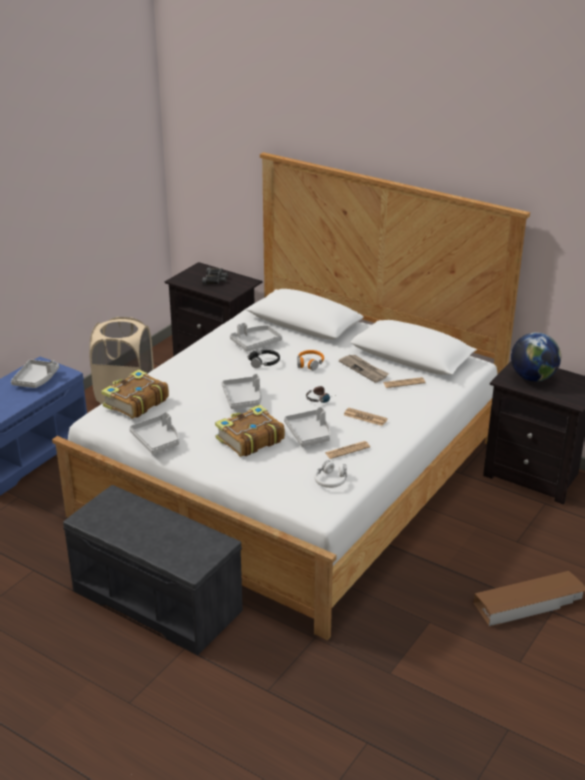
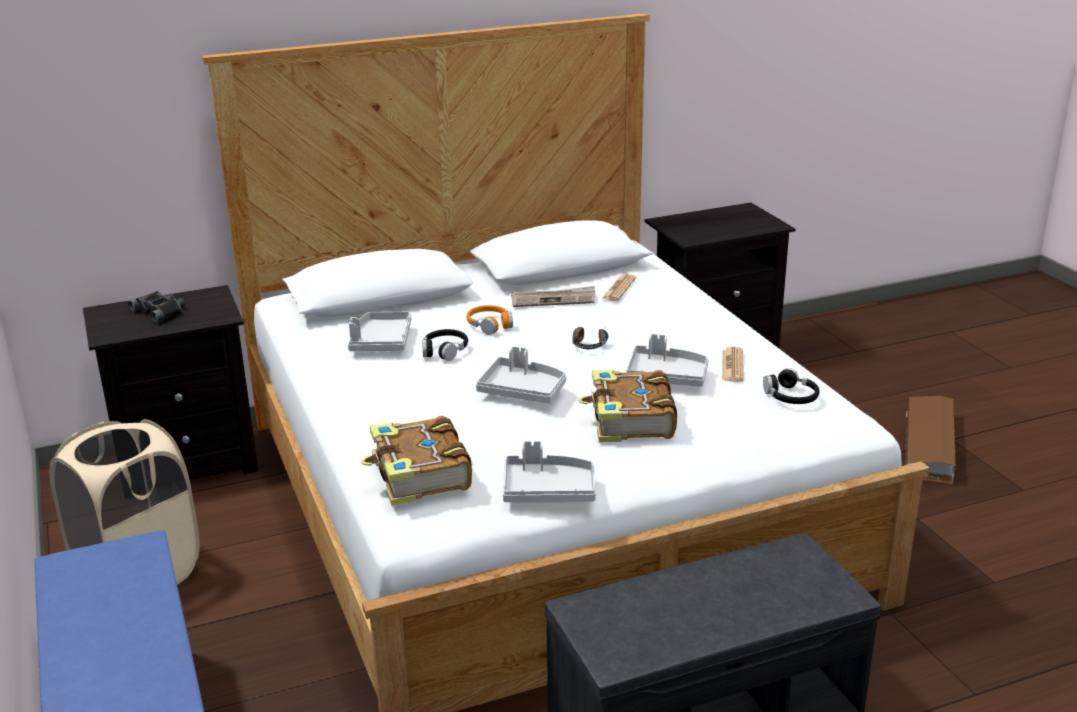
camera: 55 degrees left, 5 degrees down
grey tray [11,359,59,388] -> none
white headphones [314,460,347,488] -> black headphones [763,368,819,404]
newspaper [344,408,388,426] -> none
globe [511,332,561,382] -> none

